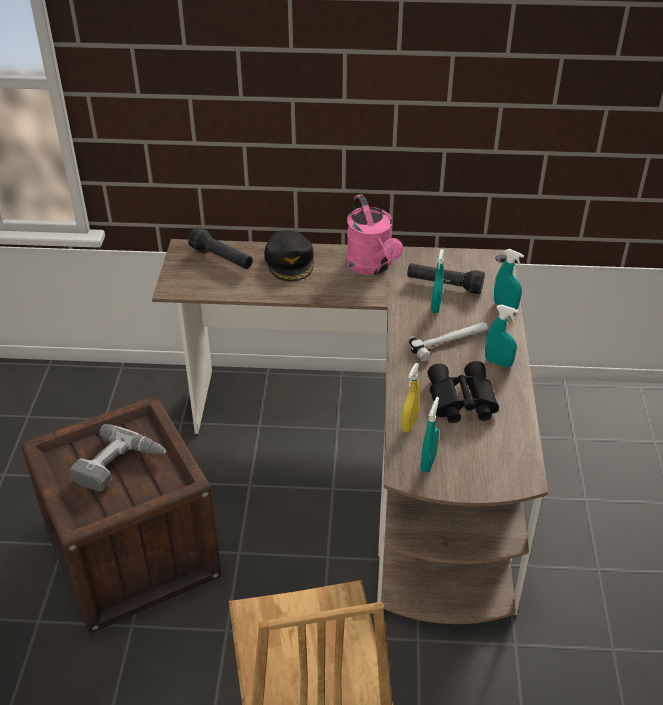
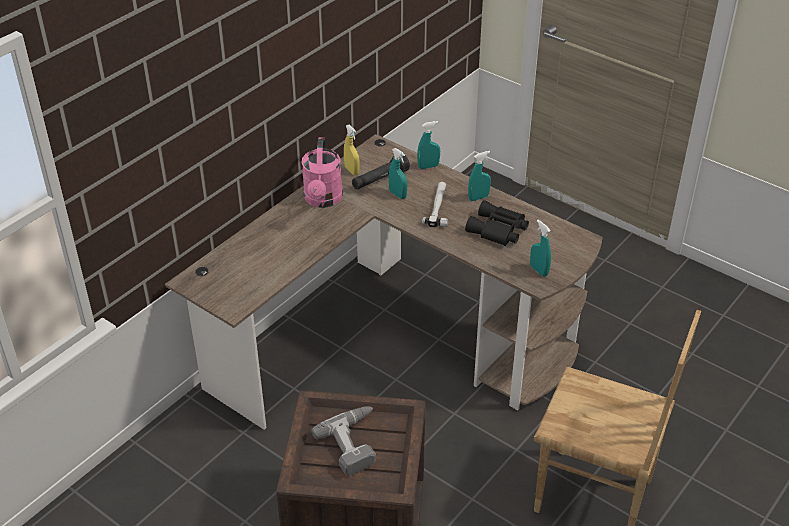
camera: 55 degrees left, 0 degrees up
black flashlight [188,227,253,269] -> none
black cap [264,230,314,282] -> none
pink watering can [346,194,403,275] -> pink watering can turned 75 degrees clockwise [301,137,343,208]
yellow spray bottle [401,363,420,432] -> yellow spray bottle moved to [344,125,359,175]

